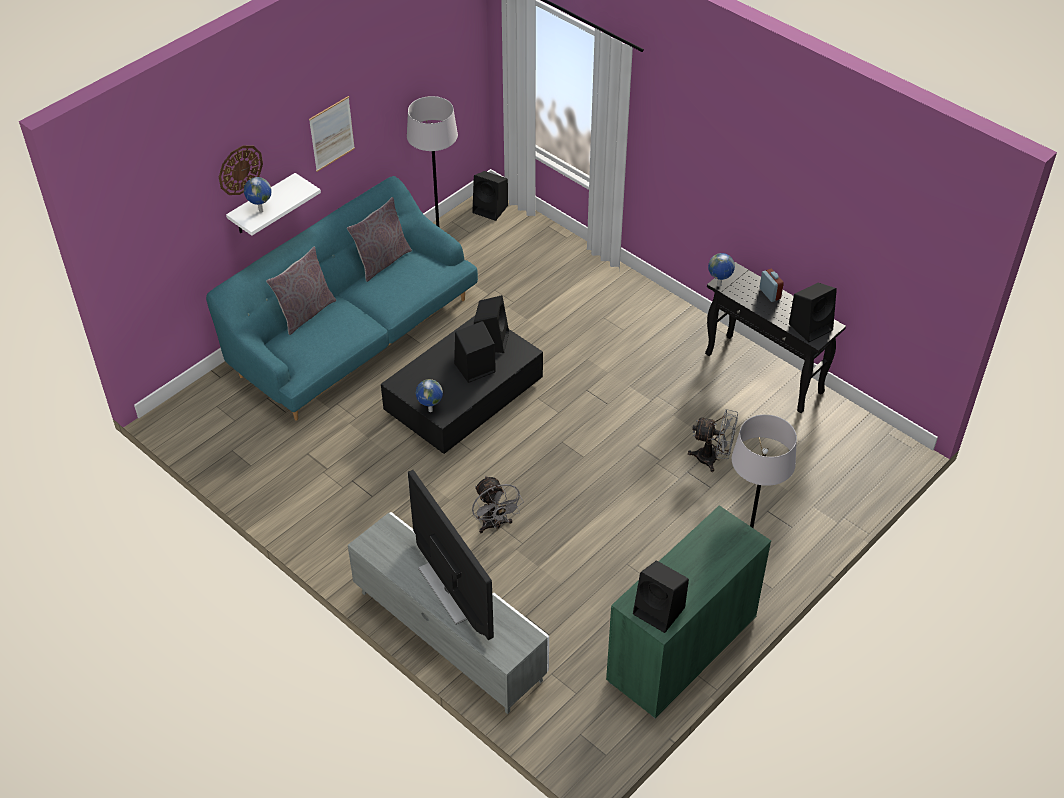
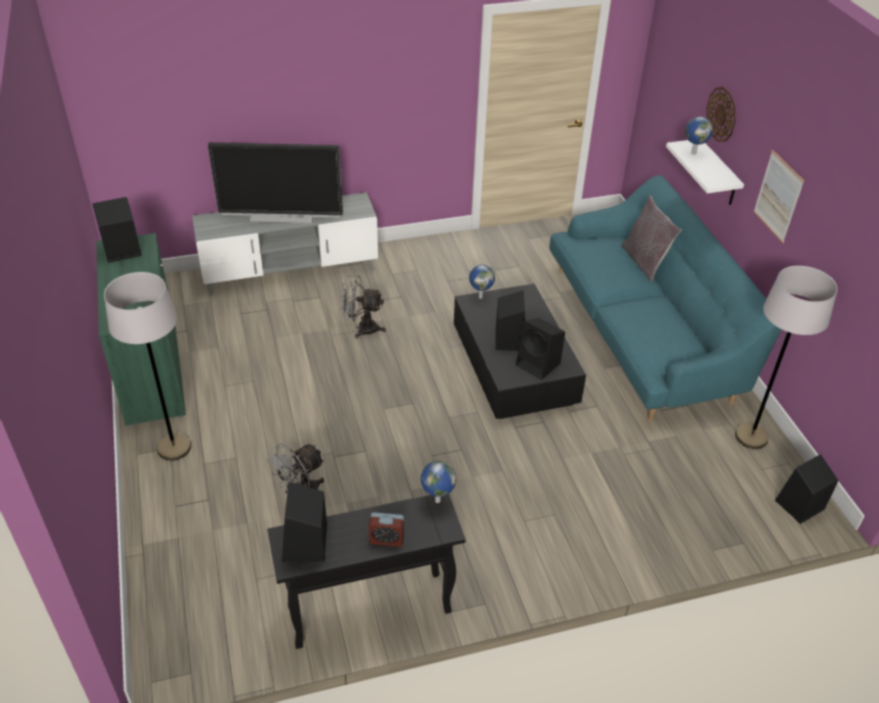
camera: 120 degrees right, 5 degrees down
grey pillow [347,197,412,282] -> none

